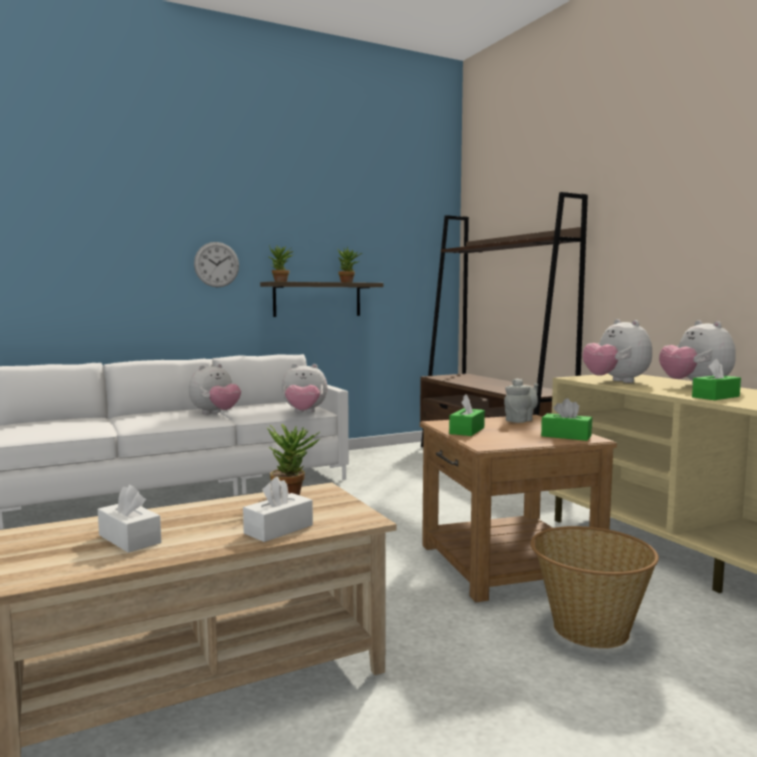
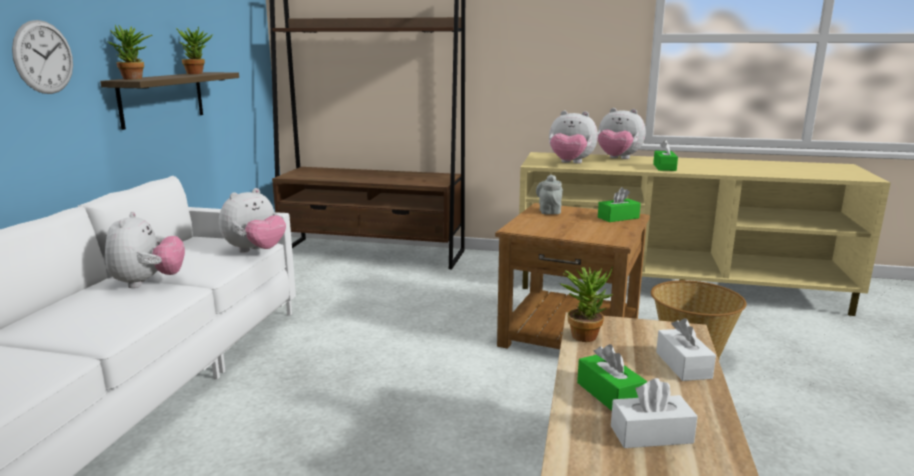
camera: 50 degrees left, 10 degrees up
green tissue box [449,395,485,436] -> green tissue box moved to [577,344,647,411]

